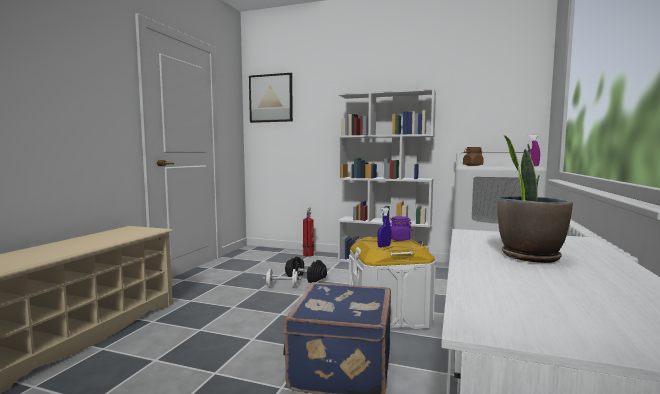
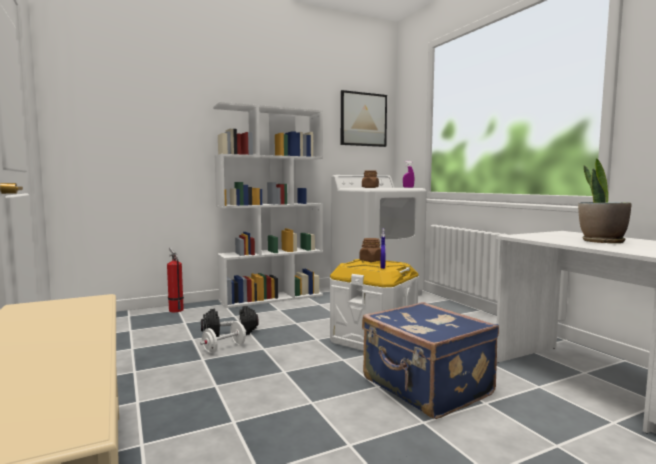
camera: 45 degrees left, 0 degrees up
picture [249,73,293,123] -> picture moved to [341,90,387,147]
purple jar [389,216,412,241] -> brown jar [359,238,381,262]

